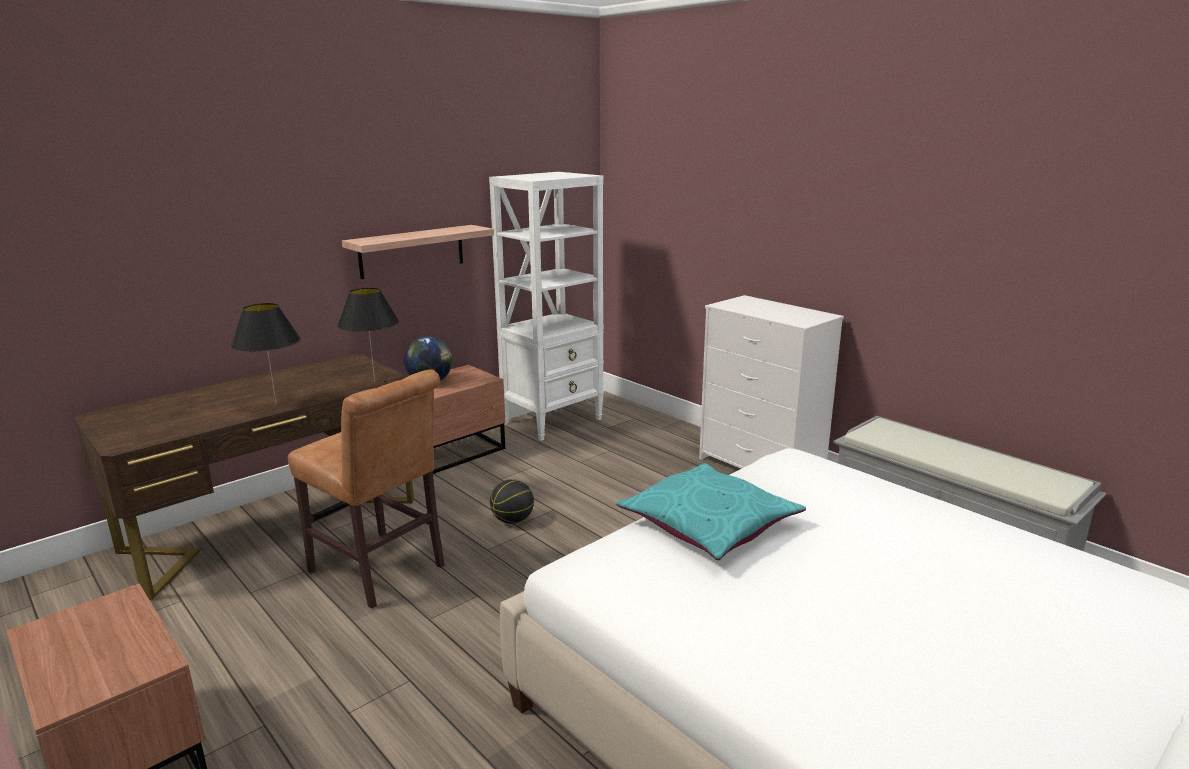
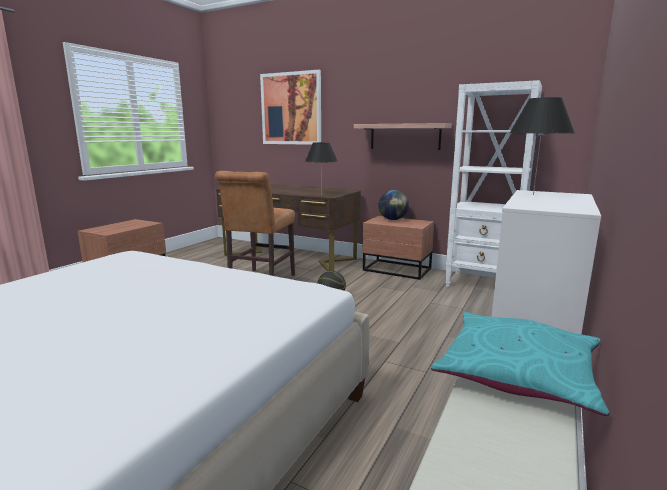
camera: 70 degrees right, 5 degrees down
black table lamp [231,303,300,405] -> black table lamp moved to [509,97,575,195]
turquoise pillow [616,463,806,560] -> turquoise pillow moved to [431,312,609,416]
none -> picture [260,70,321,145]

